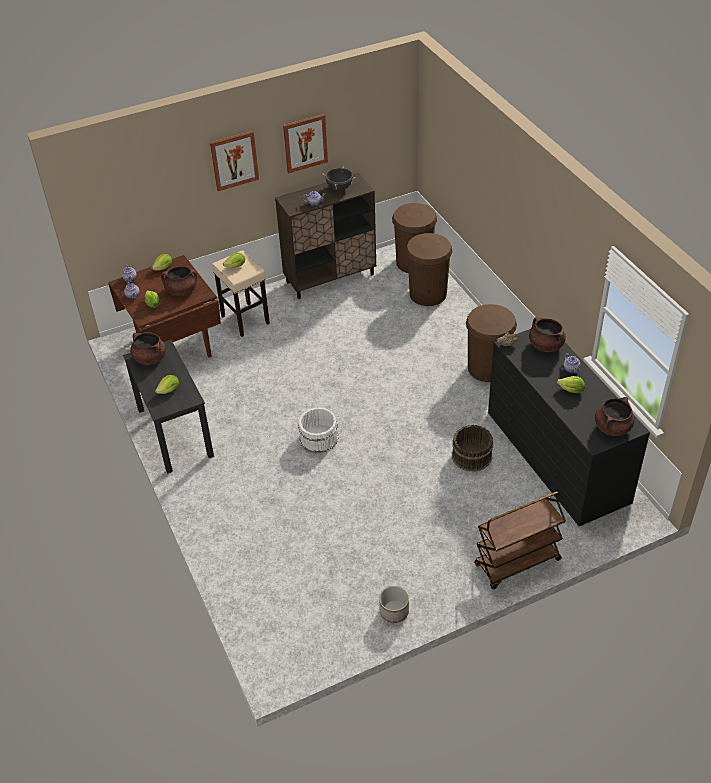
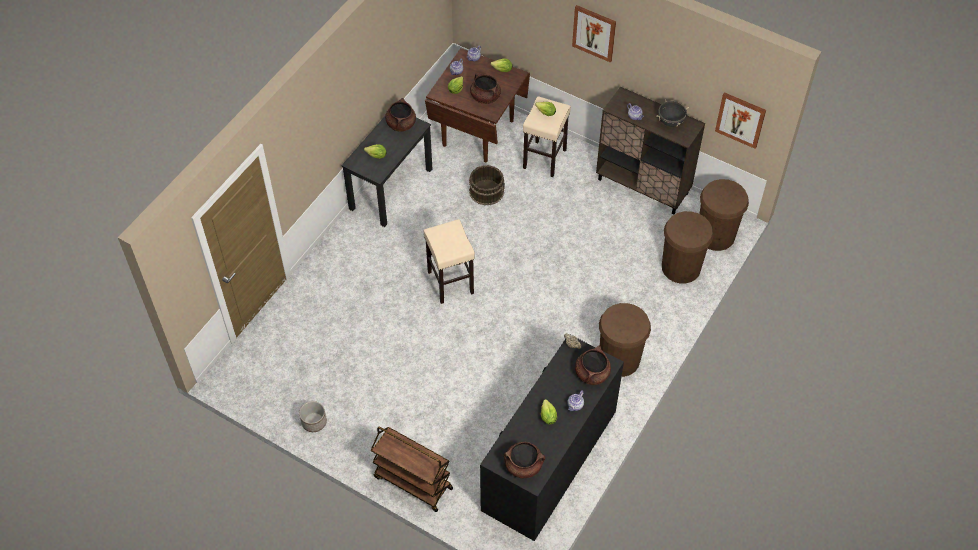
camera: 55 degrees right, 10 degrees up
picture [283,114,328,173] -> picture moved to [715,92,766,149]
white bucket [298,407,339,453] -> beige stool [423,219,475,304]
brown bucket [452,425,493,471] -> brown bucket moved to [469,165,505,206]

